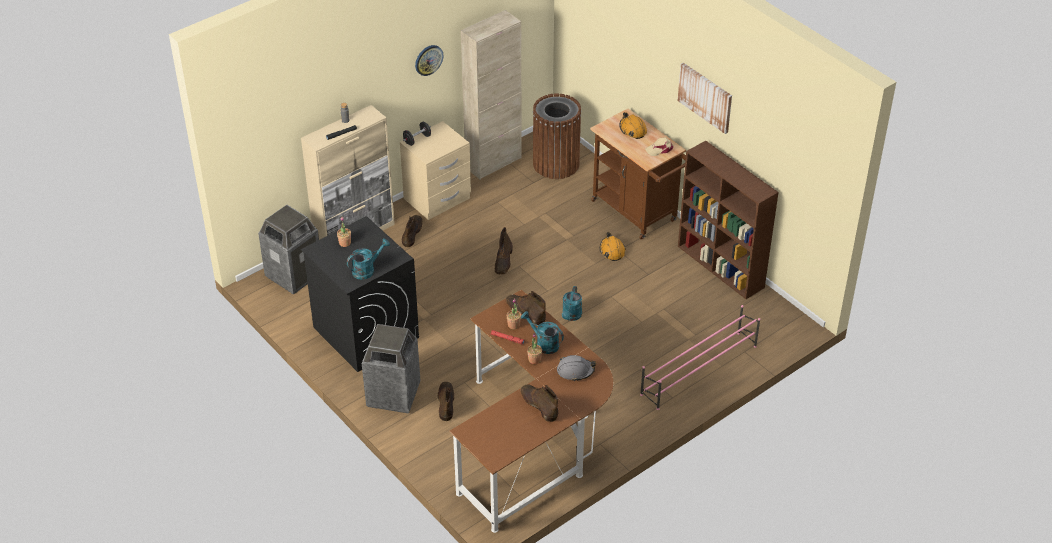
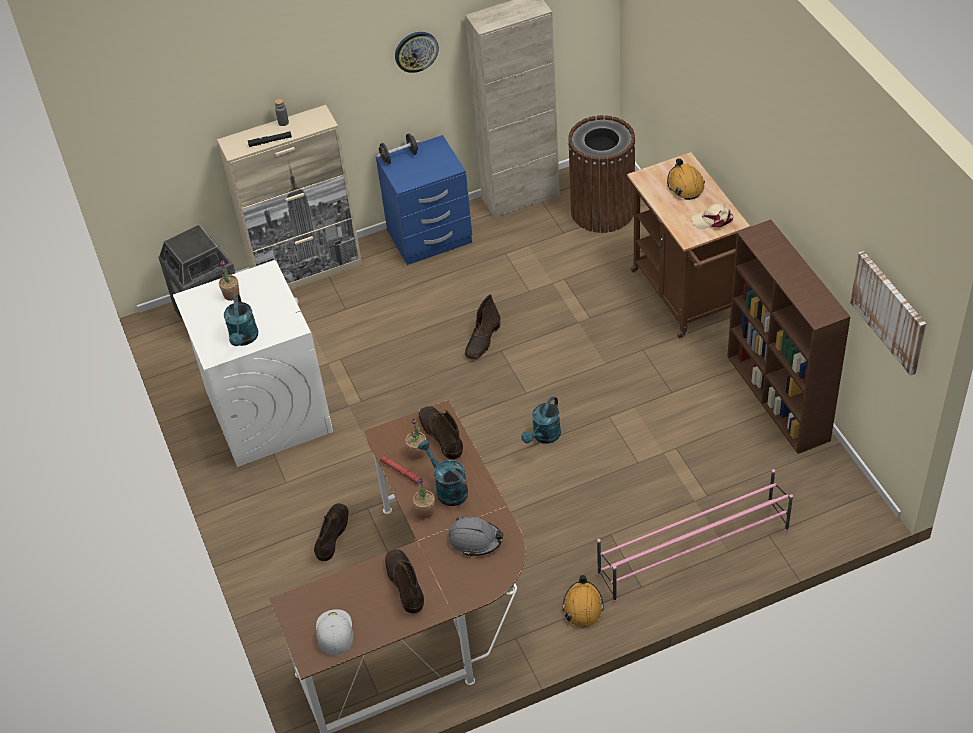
camera: 20 degrees right, 5 degrees up
black washing machine [301,216,419,372] -> white washing machine [173,260,333,467]
turquoise watering can [347,239,390,280] -> turquoise watering can turned 105 degrees clockwise [224,294,258,346]
trash can [361,324,421,413] -> none
beige nightstand [400,121,471,220] -> blue nightstand [376,135,472,265]
brown boot [402,215,422,247] -> none
orange hard hat [600,232,626,261] -> orange hard hat moved to [563,575,604,627]
picture [678,63,732,134] -> picture moved to [850,251,926,376]
none -> white cap [316,609,353,655]

